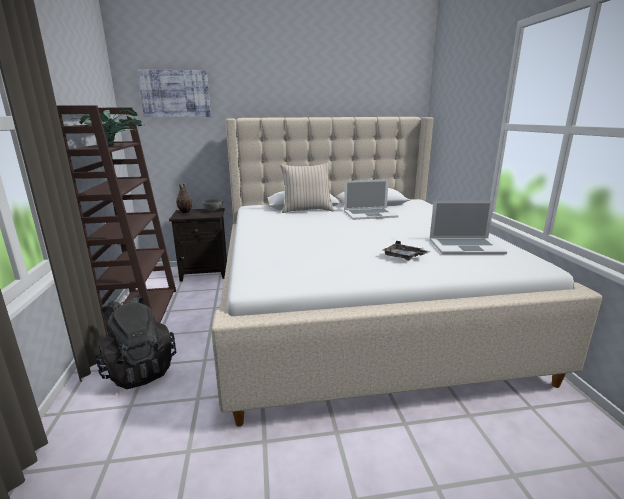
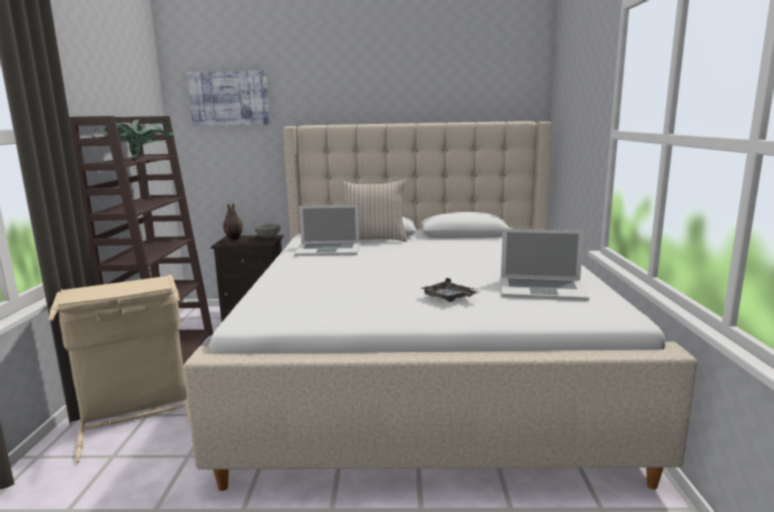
camera: 10 degrees right, 5 degrees down
black backpack [95,295,176,389] -> beige laundry basket [48,274,190,463]
laptop [344,179,399,220] -> laptop moved to [294,205,360,256]

